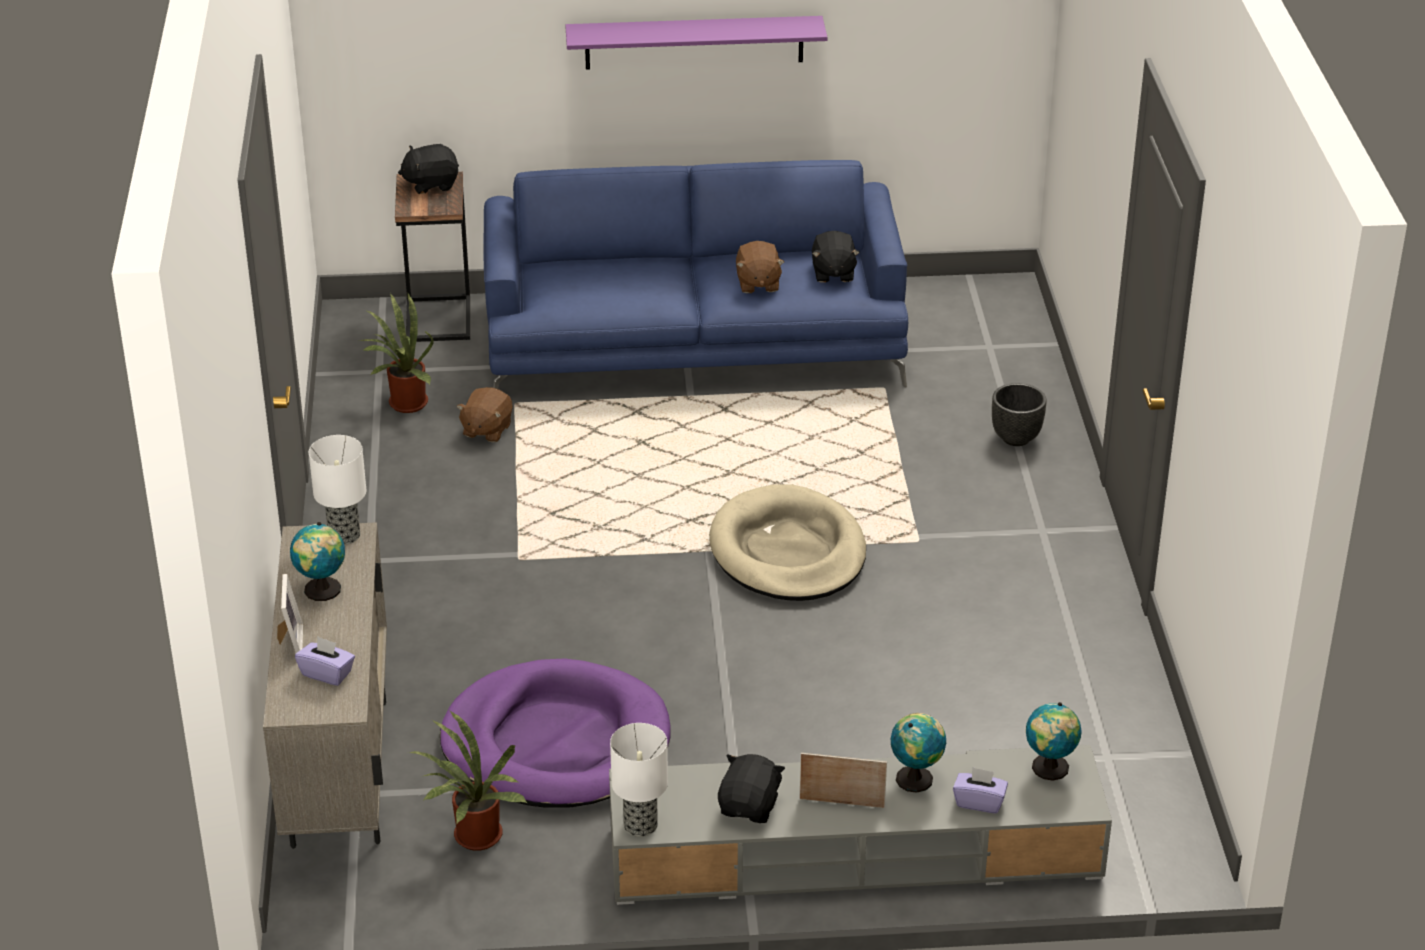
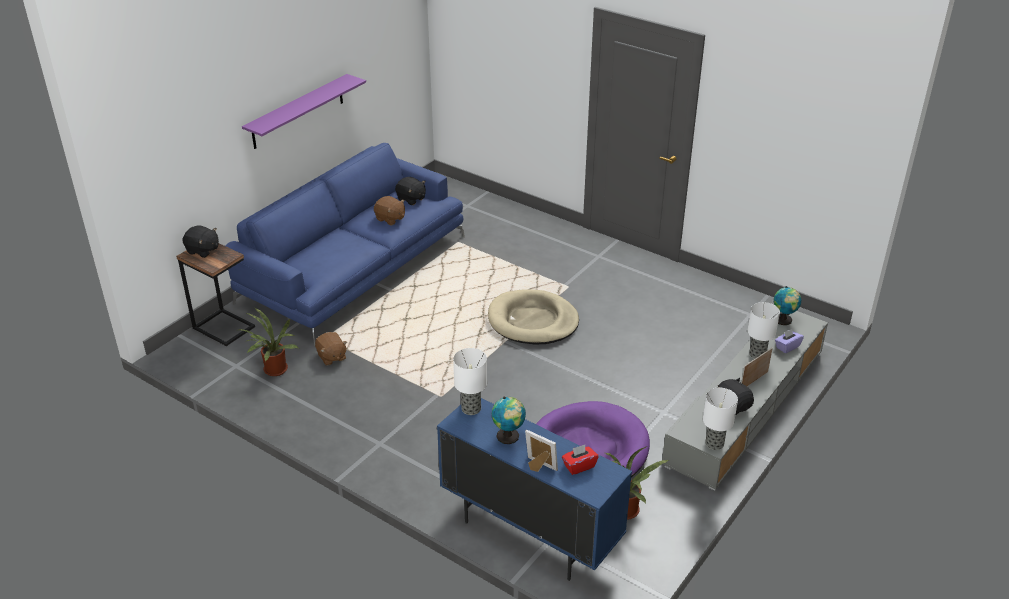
camera: 50 degrees left, 0 degrees up
beige cabinet [263,522,387,849] -> blue cabinet [437,398,632,581]
purple tissue box [295,636,355,686] -> red tissue box [562,445,598,475]
black plush toy [398,144,459,194] -> black plush toy turned 90 degrees counterclockwise [182,225,219,258]
globe [891,713,946,793] -> table lamp [747,302,780,359]
black planter [992,383,1046,446] -> none

